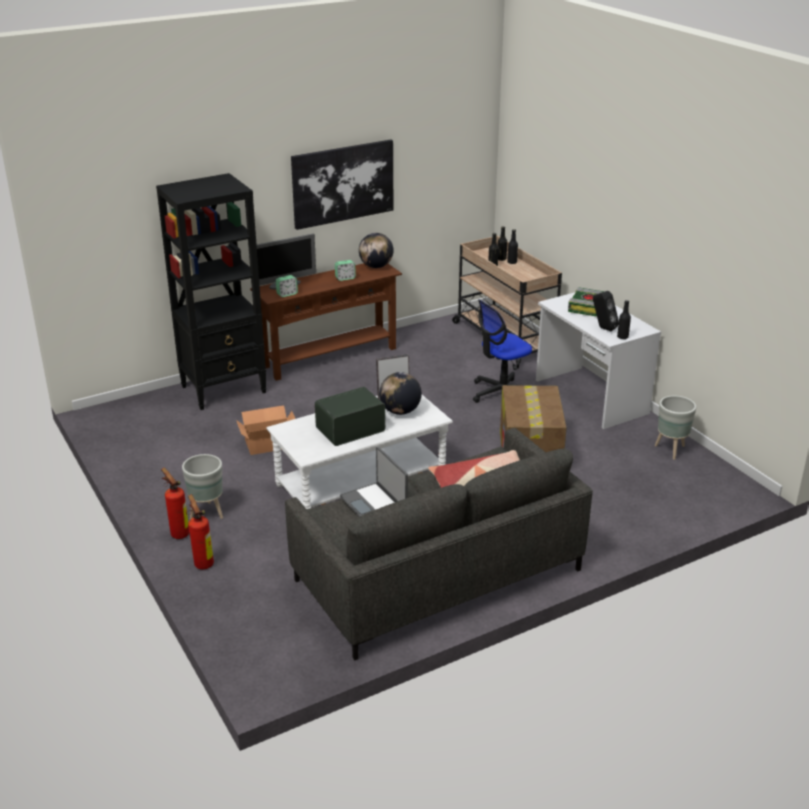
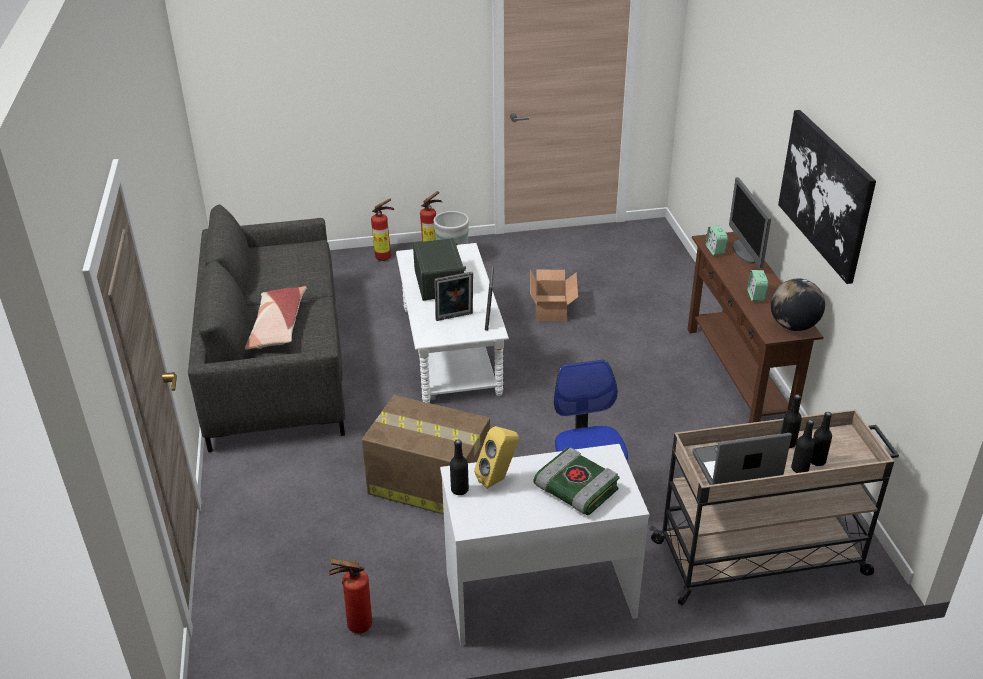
camera: 110 degrees right, 5 degrees up
black bookcase [156,173,267,410] -> none
laptop [340,447,408,517] -> laptop moved to [693,433,792,485]
globe [379,372,422,415] -> picture frame [435,272,473,321]
black speaker [593,291,619,331] -> yellow speaker [474,426,519,489]
grey planter [655,396,696,460] -> fire extinguisher [329,559,372,634]

